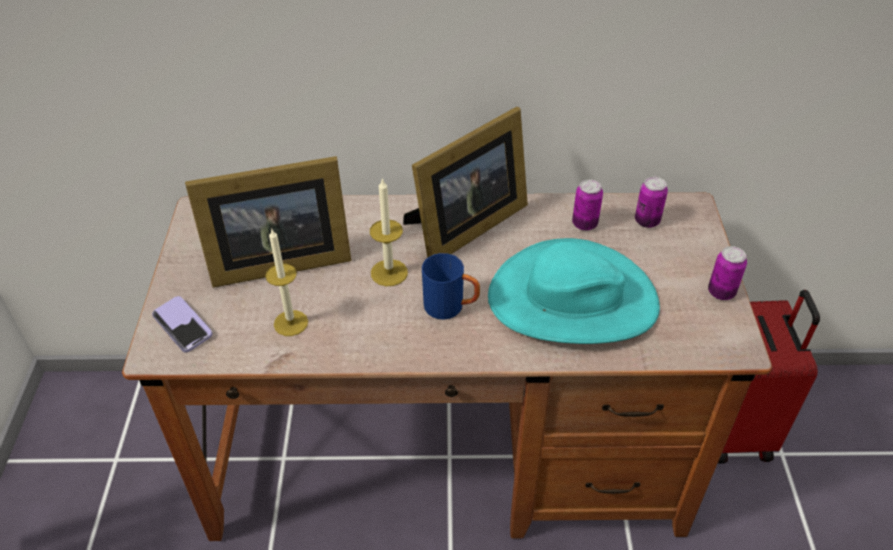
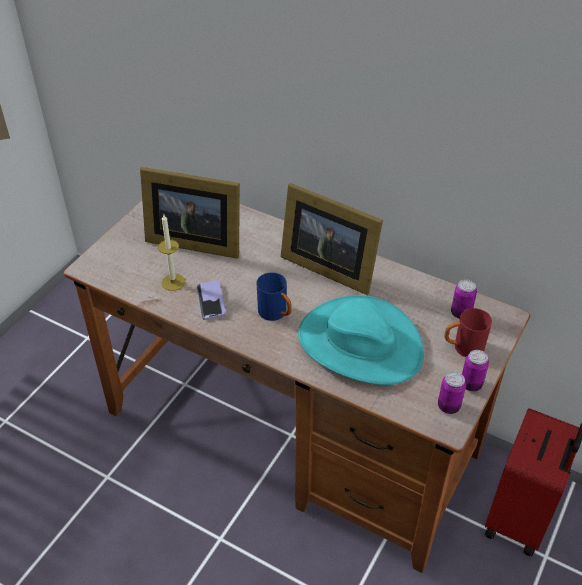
camera: 30 degrees right, 0 degrees up
phone [152,296,213,352] -> phone moved to [197,280,226,320]
candle [370,178,408,286] -> none
picture frame [403,107,528,258] -> picture frame turned 45 degrees clockwise [281,183,383,295]
can [572,179,603,231] -> can moved to [438,372,466,414]
none -> red mug [444,308,492,357]

